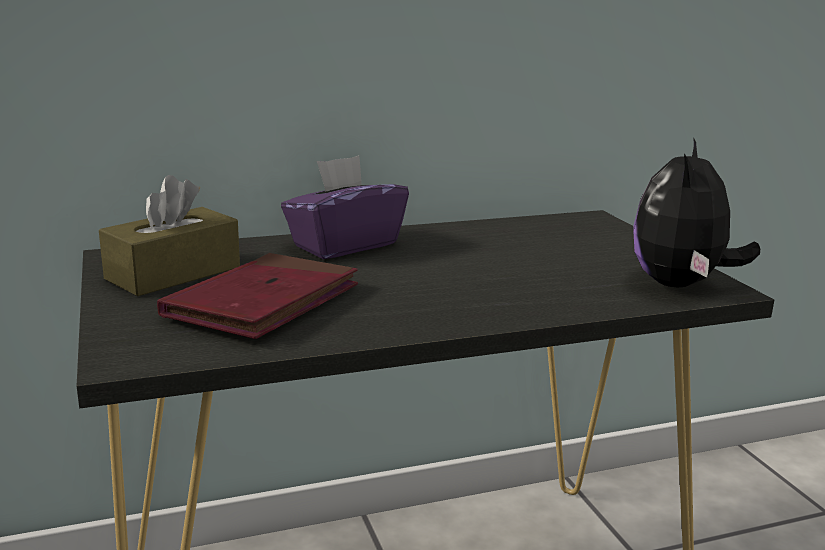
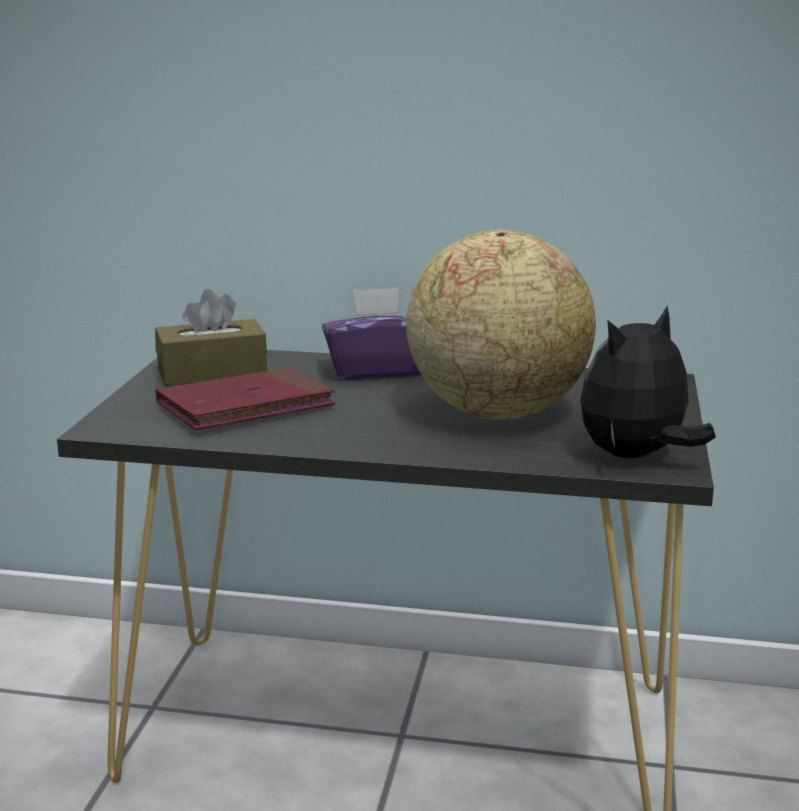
camera: 30 degrees right, 0 degrees up
none -> globe [406,229,596,420]

